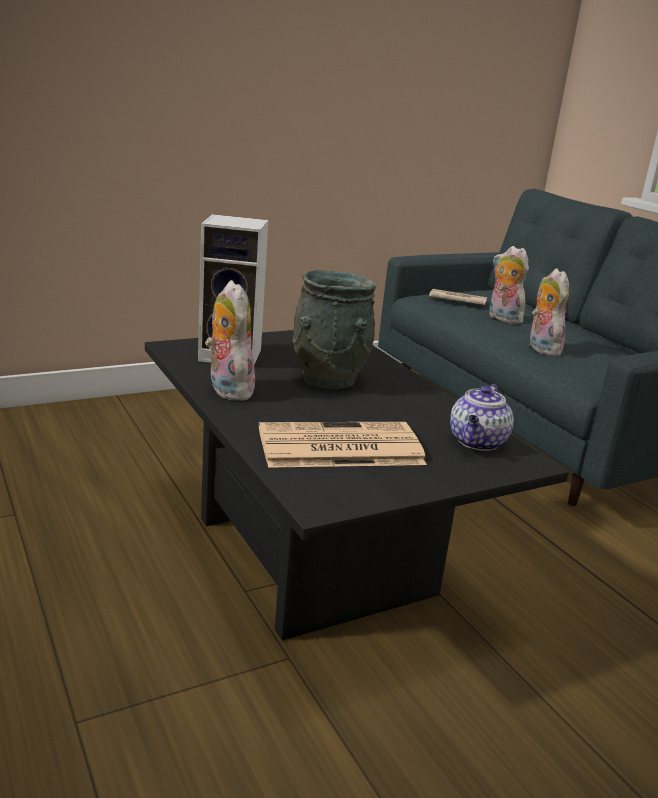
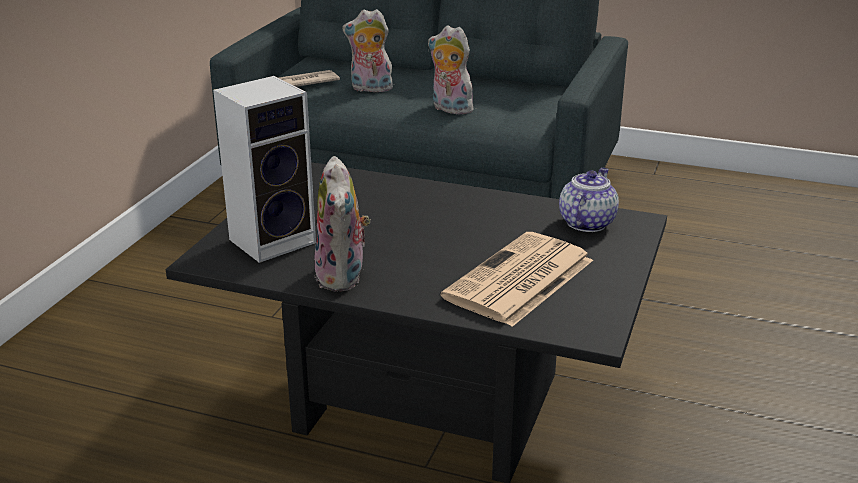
camera: 40 degrees left, 5 degrees up
plush toy [205,280,255,401] -> plush toy turned 120 degrees counterclockwise [314,156,371,292]
grey vase [293,270,377,389] -> none
teapot [450,384,514,451] -> teapot turned 135 degrees counterclockwise [559,168,619,232]

